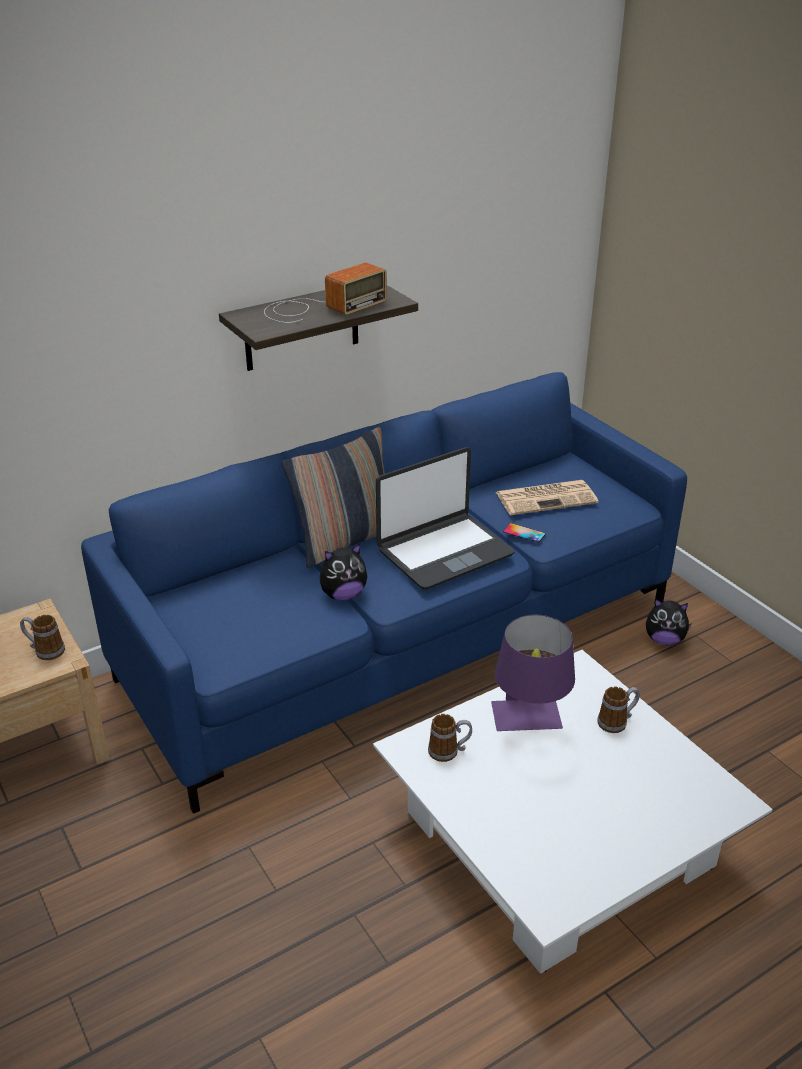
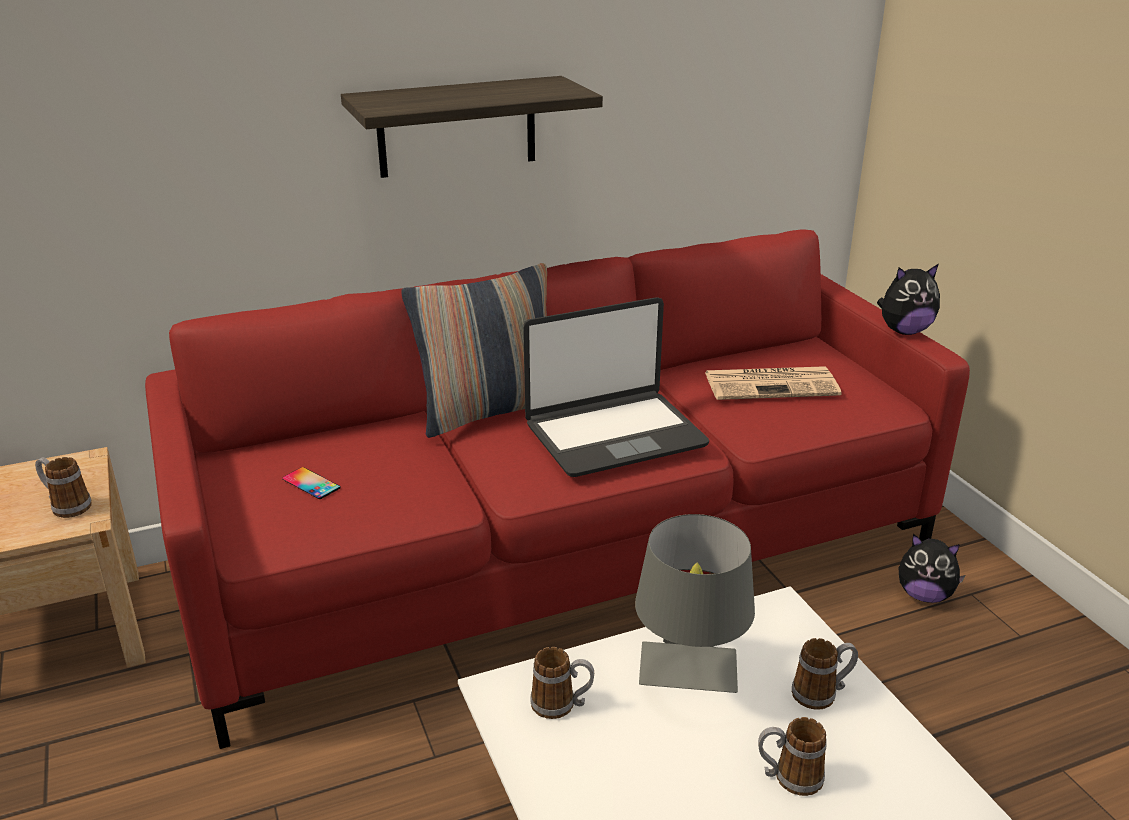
camera: 10 degrees right, 5 degrees down
blue sofa [81,372,687,814] -> red sofa [145,229,970,749]
radio [264,262,387,323] -> none
plush toy [320,543,367,600] -> plush toy moved to [877,264,940,335]
purple table lamp [491,615,575,731] -> grey table lamp [635,514,755,693]
phone [504,523,546,543] -> phone moved to [282,467,341,499]
none -> mug [758,717,827,796]

